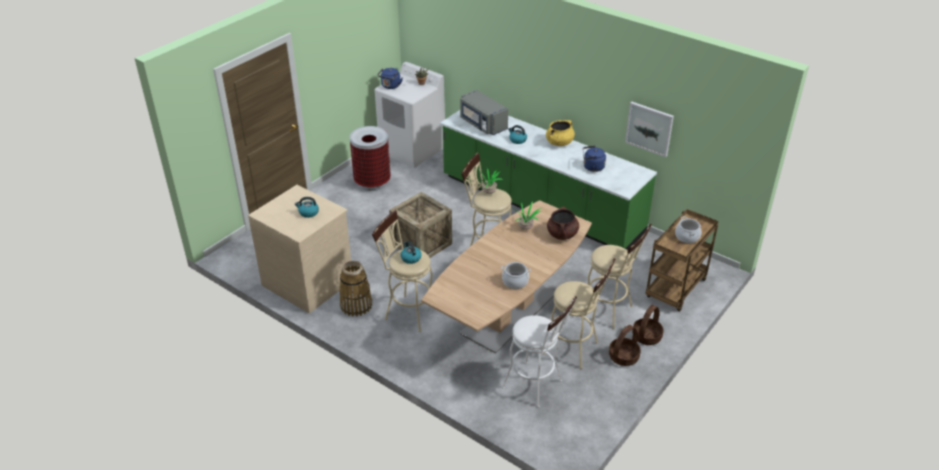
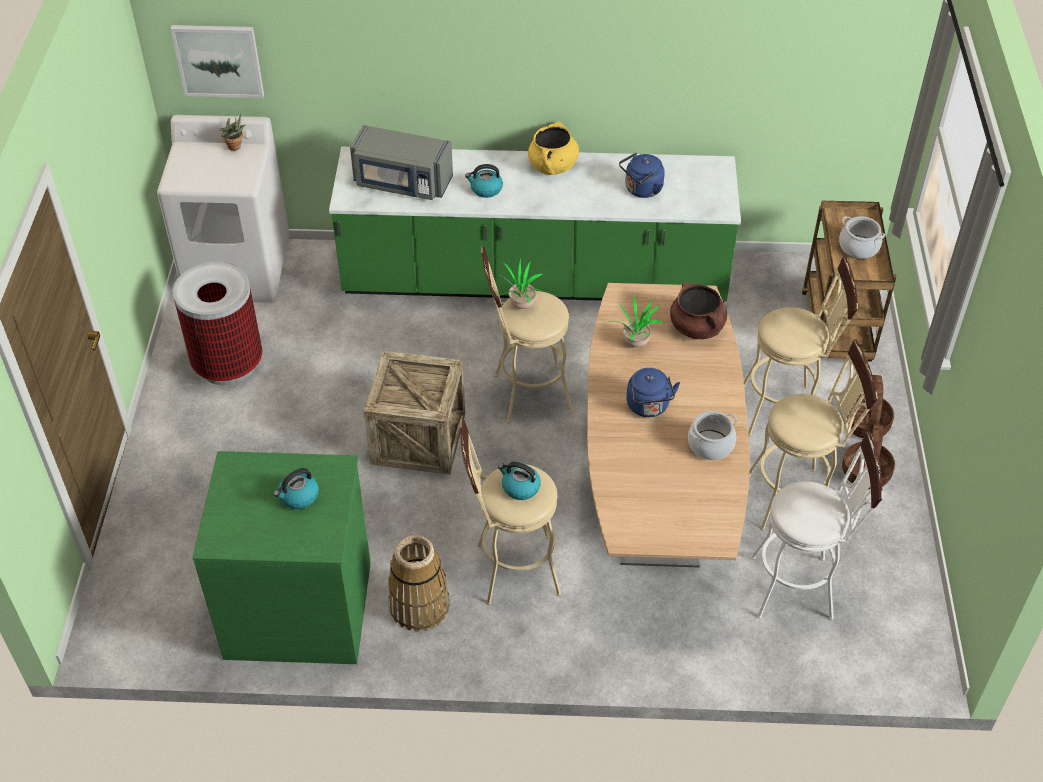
camera: 35 degrees left, 10 degrees up
beige dresser [248,185,351,313] -> green dresser [193,451,371,664]
blue kettle [377,68,403,89] -> blue kettle moved to [626,368,680,417]
picture [625,102,674,157] -> picture moved to [171,25,264,98]

